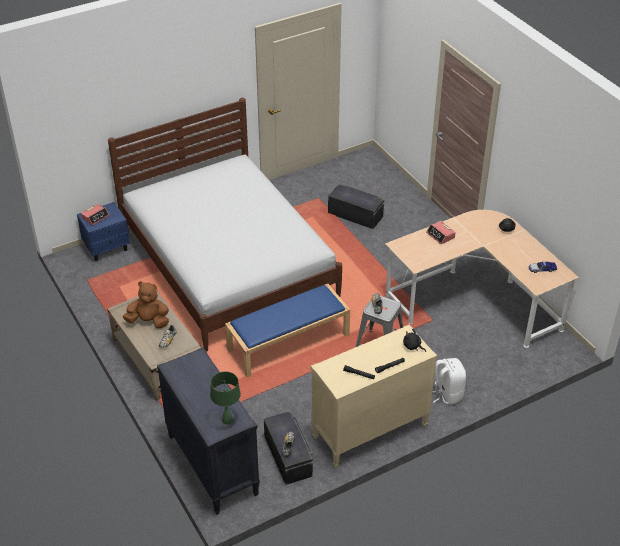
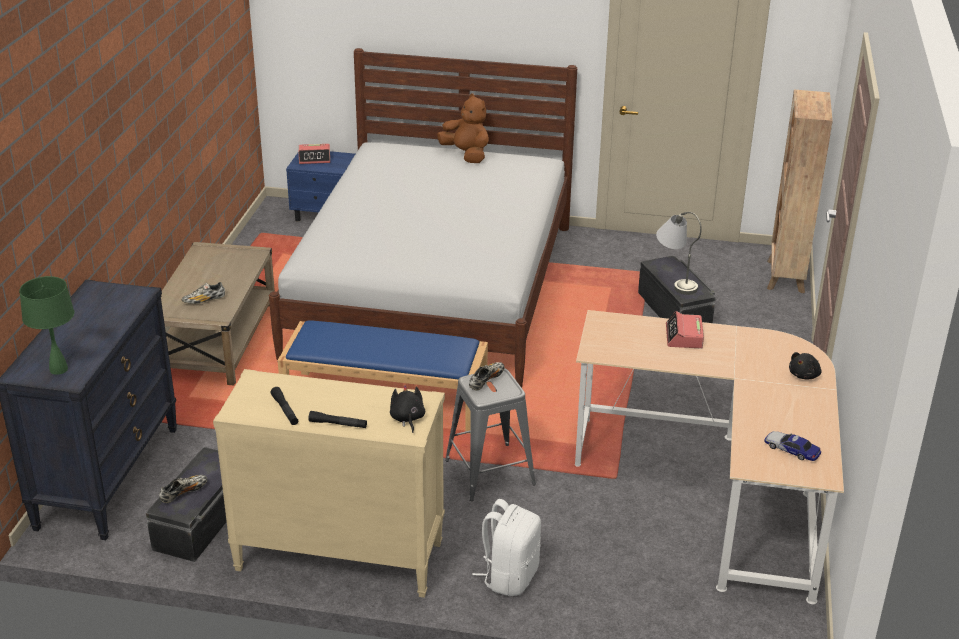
camera: 40 degrees right, 10 degrees down
brown plush toy [123,281,169,329] -> brown plush toy moved to [437,93,489,163]
none -> grey table lamp [656,212,702,295]
none -> brown bookcase [767,90,833,293]

